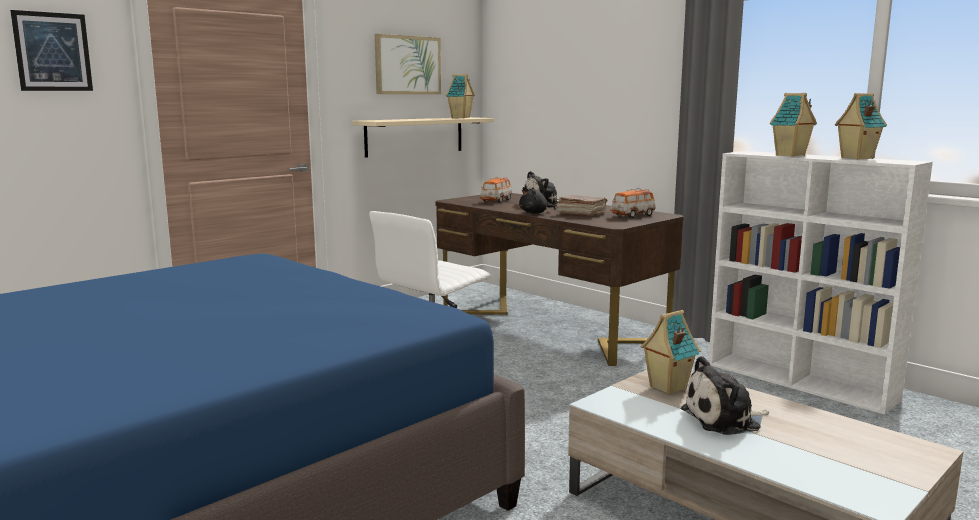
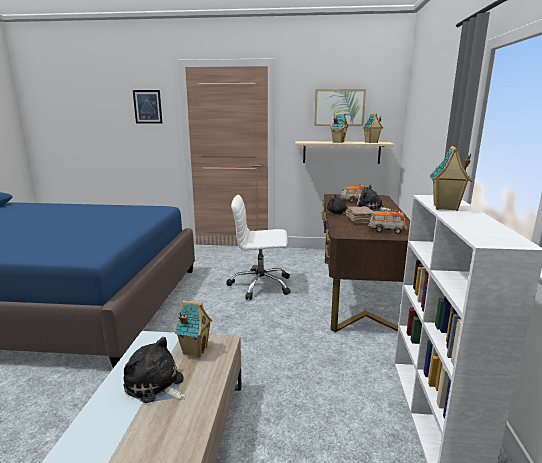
camera: 50 degrees right, 5 degrees up
toy house [835,93,887,160] -> toy house moved to [330,113,348,143]

